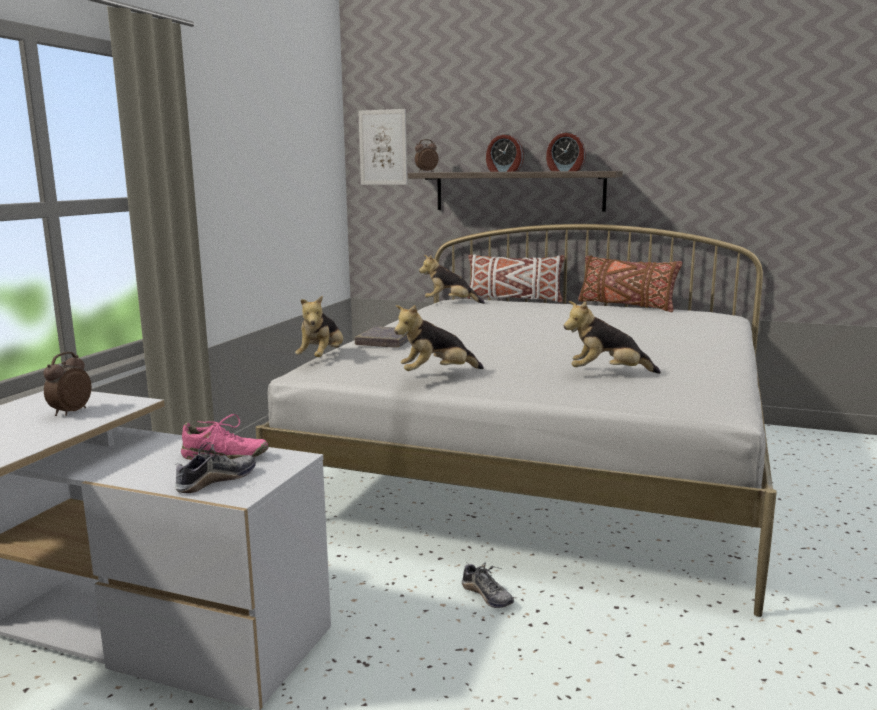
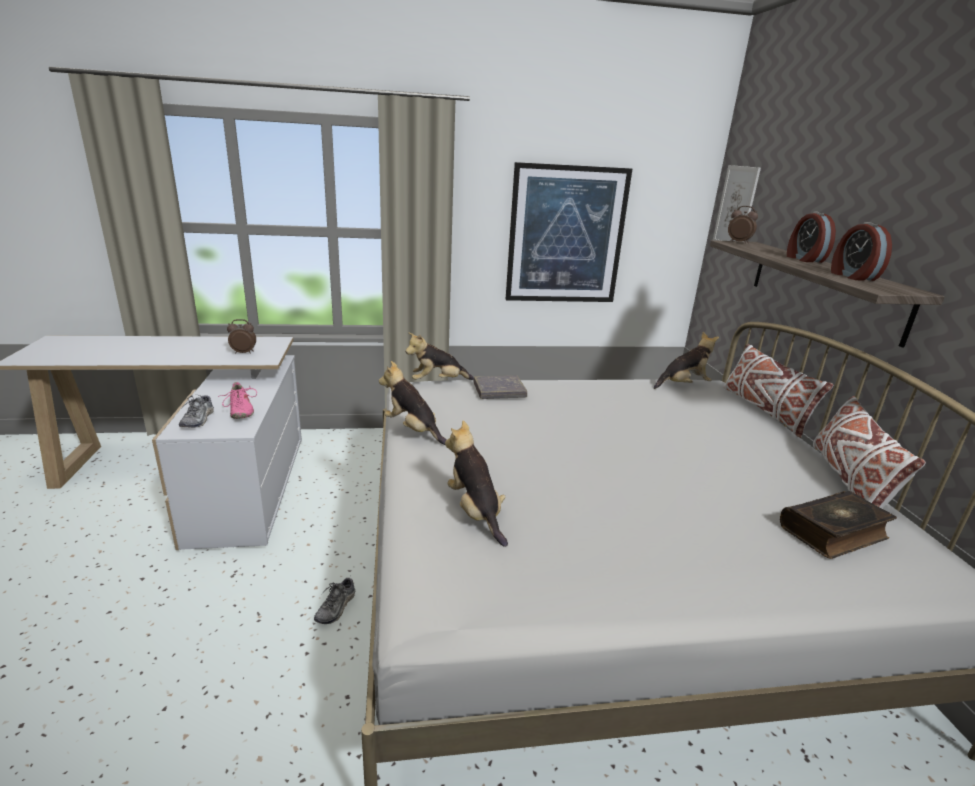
camera: 60 degrees right, 10 degrees up
shoe [175,442,256,493] -> shoe turned 75 degrees clockwise [179,395,214,428]
plush toy [419,255,485,304] -> plush toy turned 90 degrees clockwise [654,332,719,389]
brown pillow [578,256,682,312] -> white pillow [813,396,926,508]
none -> picture [506,162,632,302]
none -> book [780,491,897,559]

